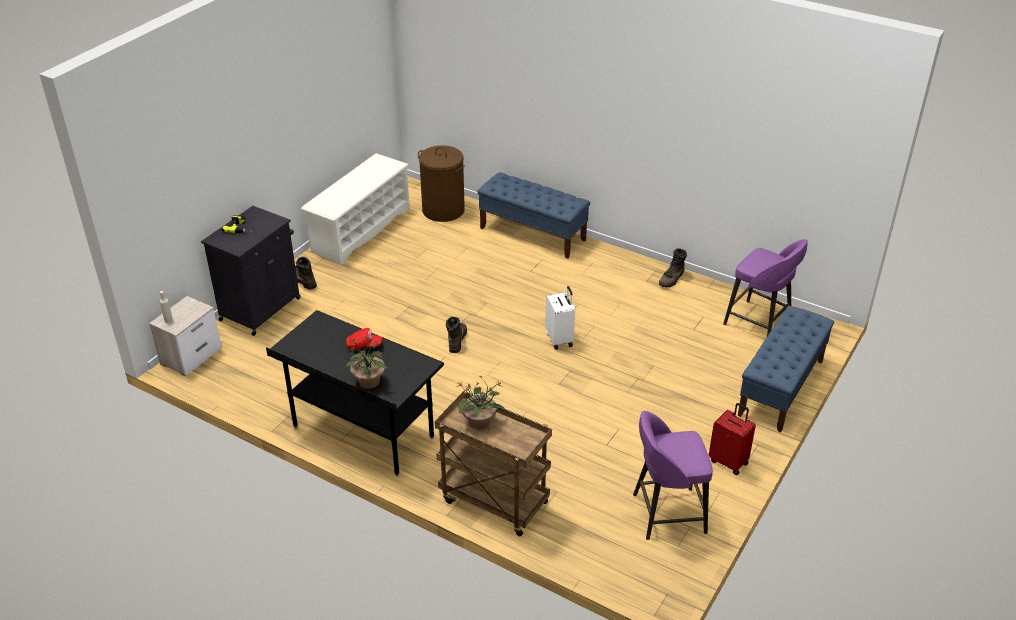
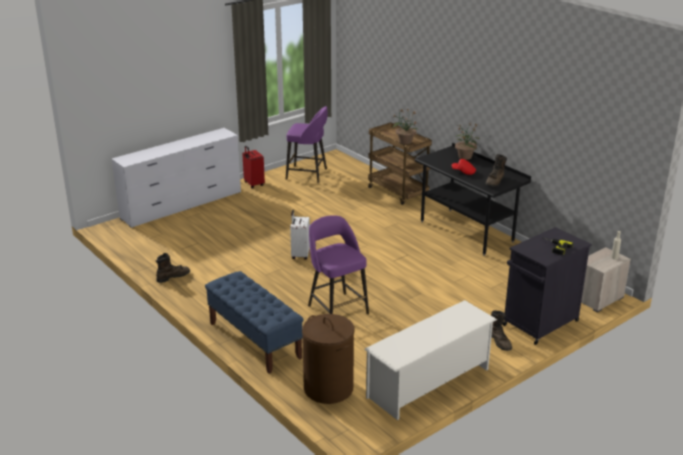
camera: 160 degrees left, 10 degrees down
brown boot [446,316,467,353] -> brown boot moved to [485,154,507,187]
purple stool [723,239,808,336] -> purple stool moved to [308,215,369,314]
blue bench [738,306,834,432] -> white dresser [111,128,241,228]

